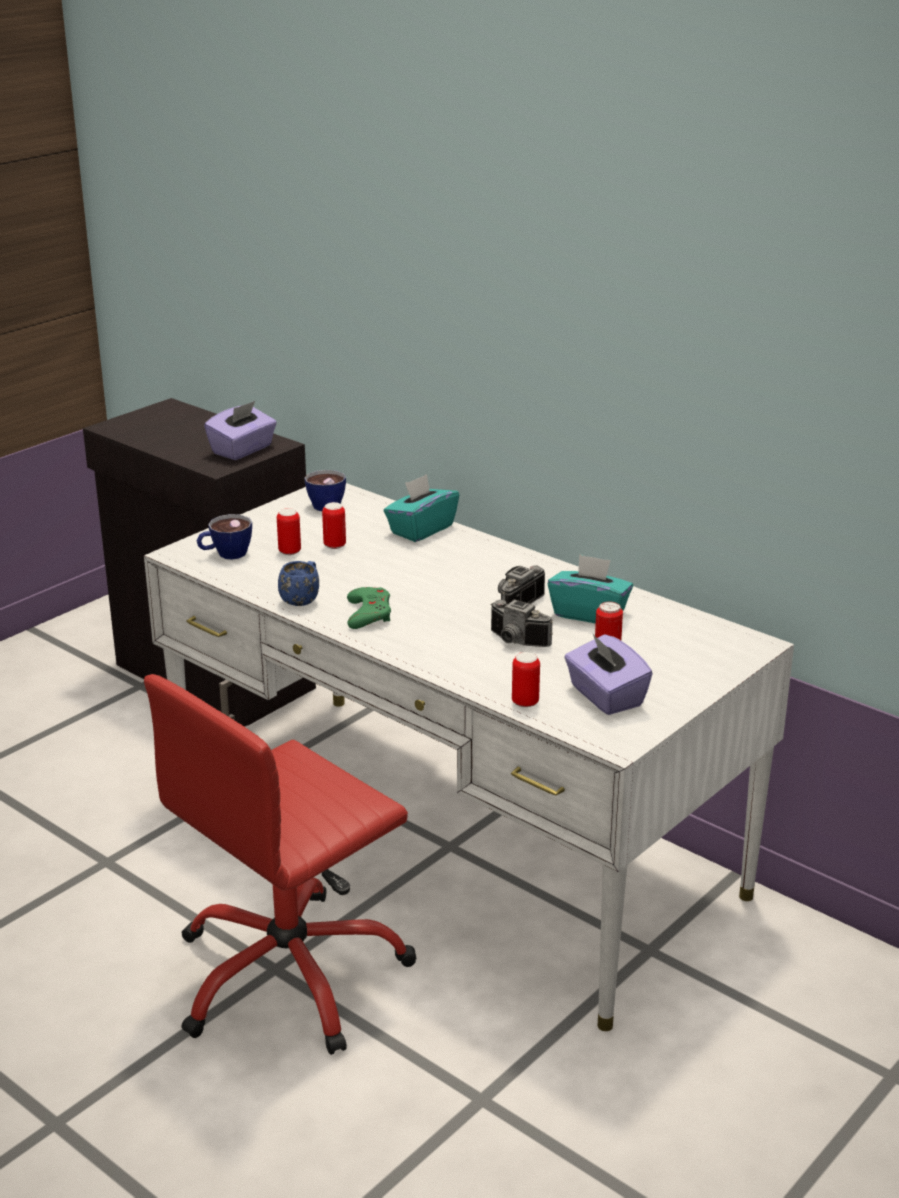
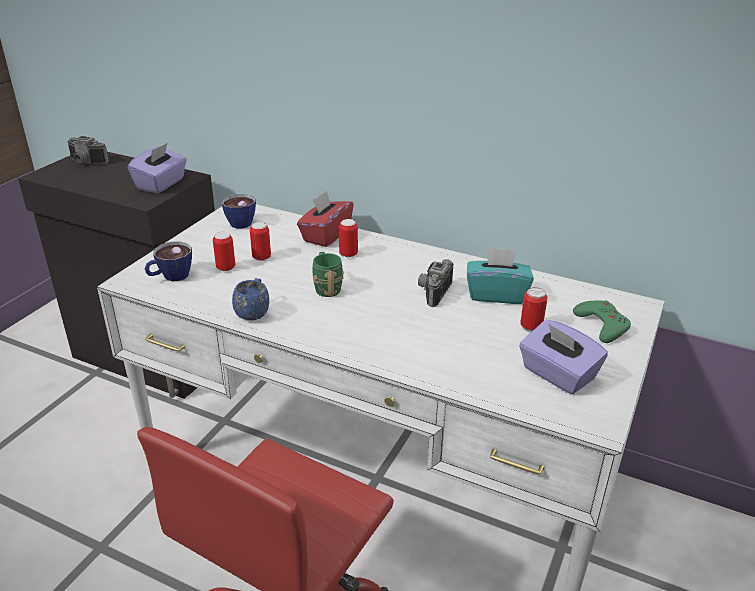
camera: 15 degrees left, 5 degrees up
green game controller [347,587,391,629] -> green game controller moved to [573,301,631,343]
turquoise tissue box [384,474,459,542] -> red tissue box [297,191,353,247]
camera [491,599,553,647] -> camera moved to [67,136,109,164]
can [512,652,540,707] -> can moved to [339,219,358,257]
none -> green mug [313,252,344,297]

